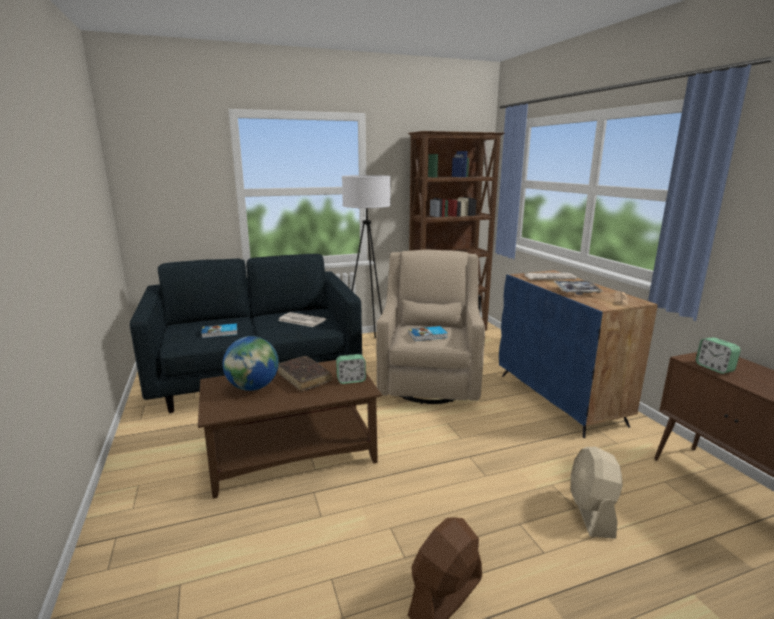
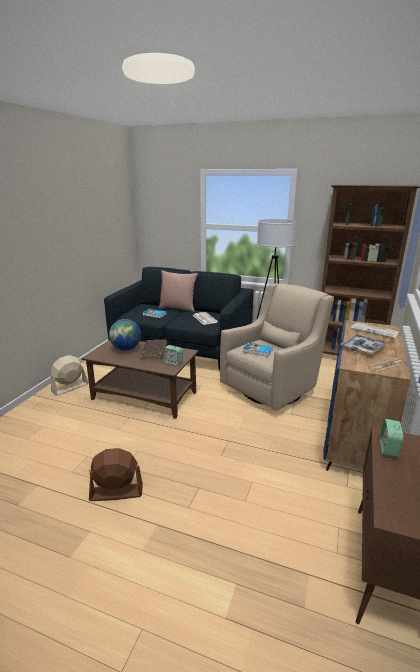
camera: 40 degrees right, 5 degrees up
beige fan [571,447,623,539] -> beige fan moved to [50,355,89,396]
none -> pink pillow [159,270,198,312]

